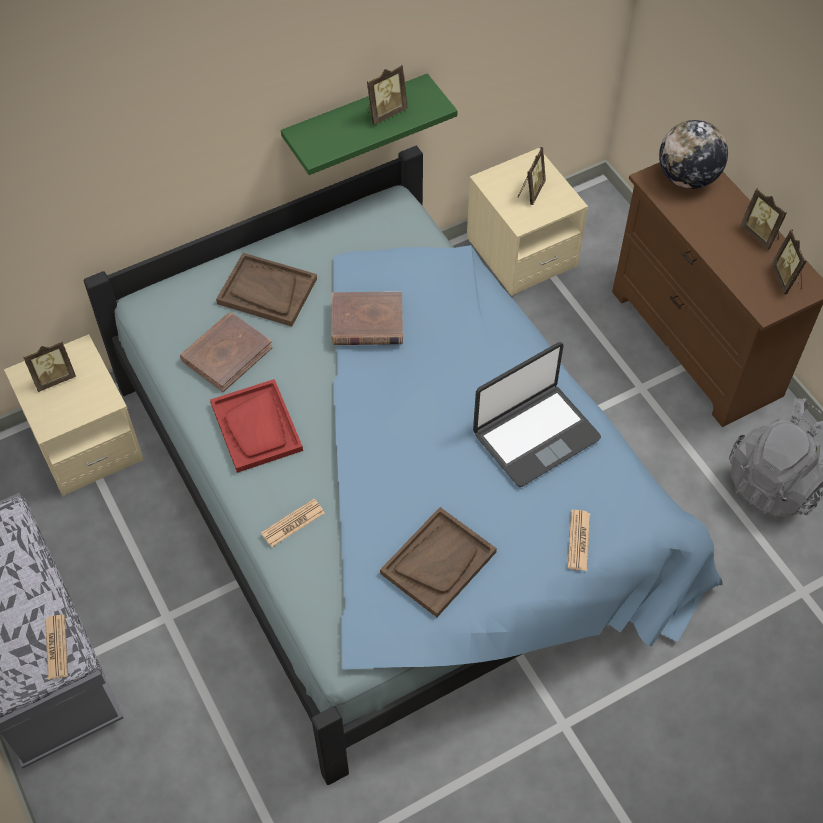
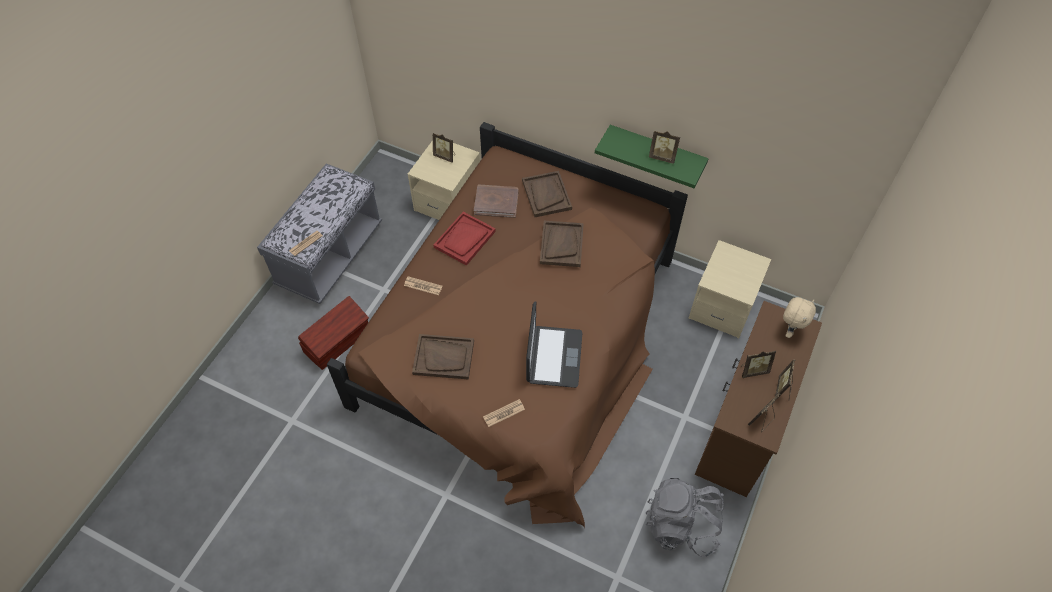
camera: 55 degrees right, 0 degrees up
blue bed [83,146,723,785] -> brown bed [327,122,688,528]
brown book [331,291,403,345] -> brown tray [540,221,584,267]
laptop [473,342,601,487] -> laptop turned 105 degrees counterclockwise [526,301,582,388]
picture frame [518,147,546,205] -> picture frame moved to [741,350,776,378]
globe [659,120,728,189] -> beige plush toy [783,297,816,338]
none -> brown storage box [298,296,369,370]

